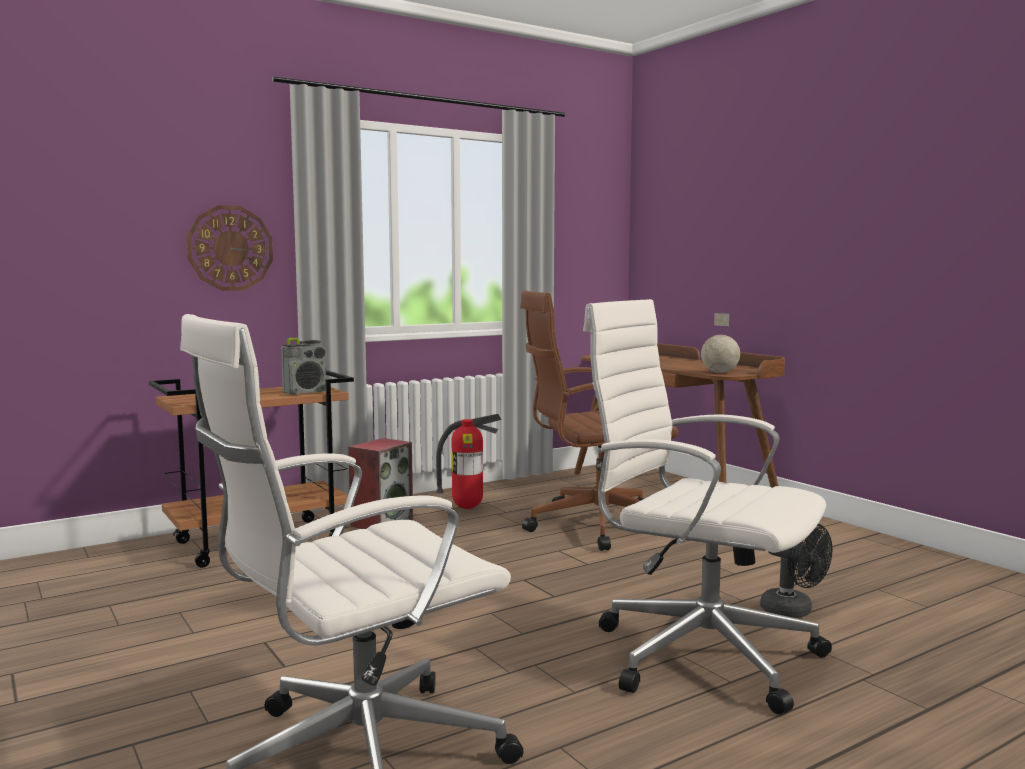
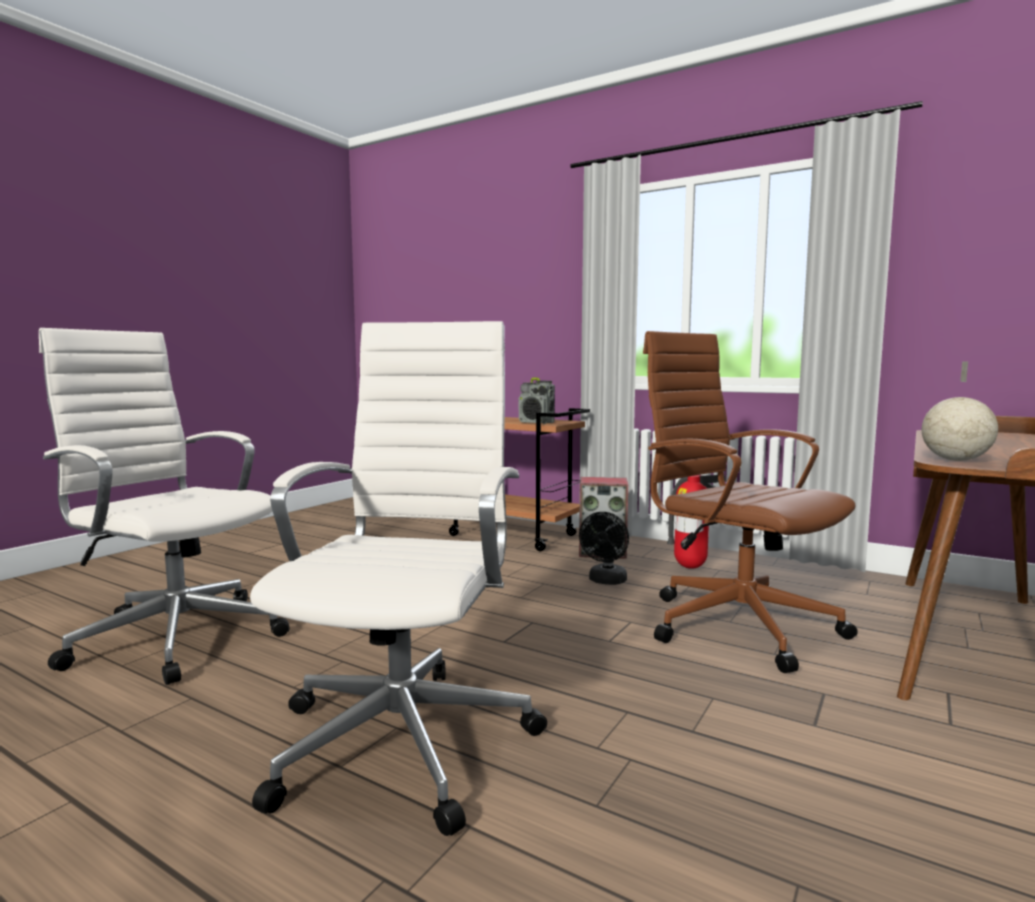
camera: 65 degrees right, 0 degrees up
wall clock [187,205,273,291] -> none
black fan [760,524,832,618] -> black fan moved to [579,512,629,585]

